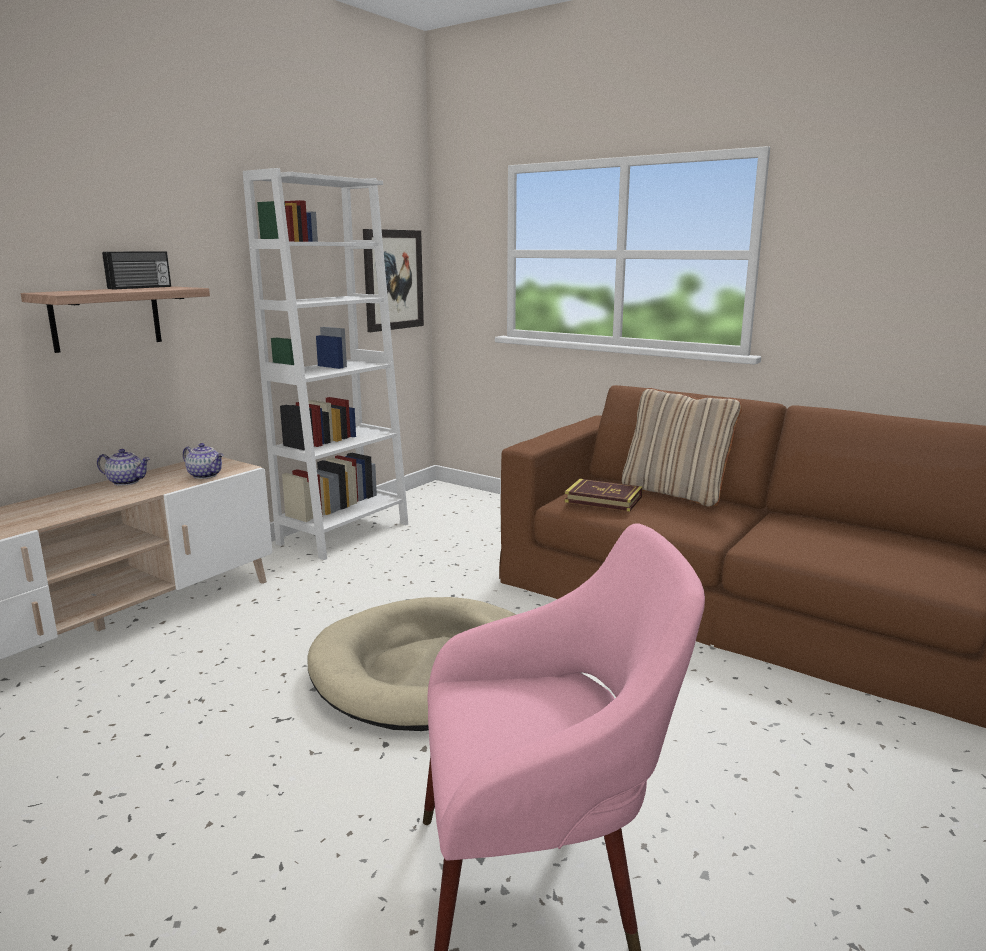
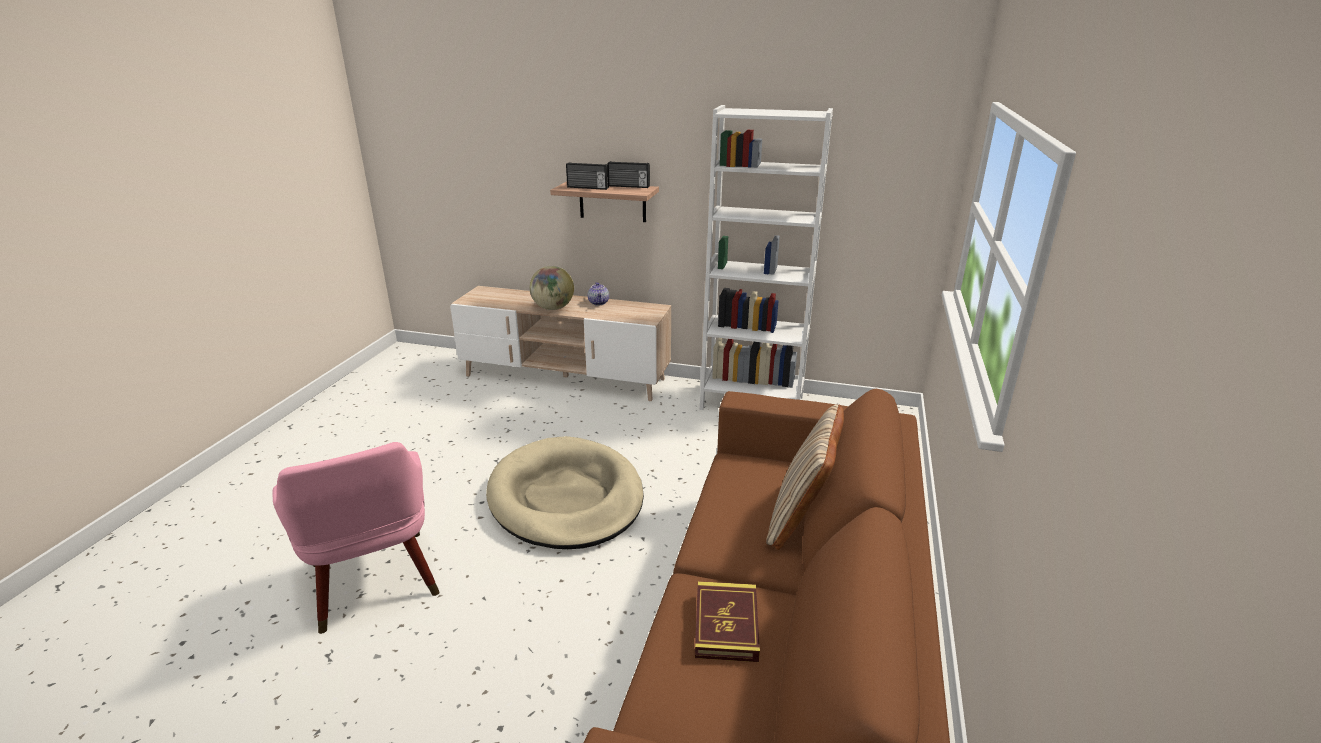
camera: 70 degrees right, 10 degrees up
teapot [183,443,223,479] -> none
picture [363,229,424,332] -> none
book [564,479,643,511] -> book moved to [695,581,760,662]
none -> globe [530,266,574,310]
none -> radio [566,162,609,190]

